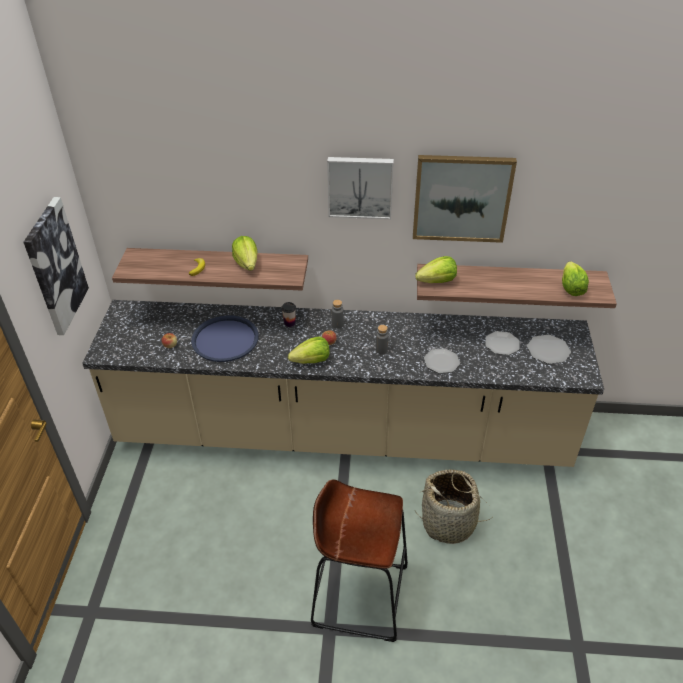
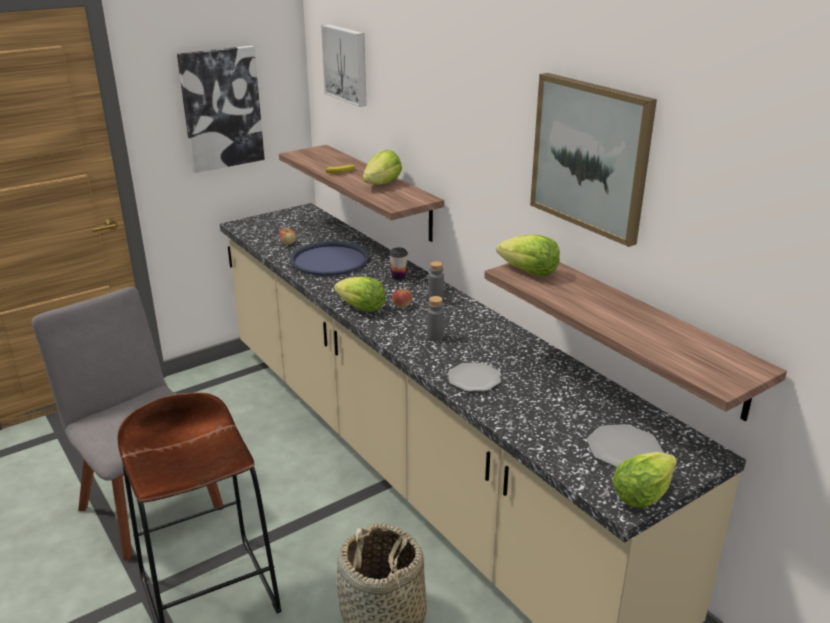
camera: 50 degrees right, 15 degrees down
picture [327,157,394,219] -> picture moved to [321,24,367,107]
plate [485,331,519,355] -> none
lettuce [562,262,589,296] -> lettuce moved to [612,452,677,508]
none -> grey chair [32,287,224,561]

